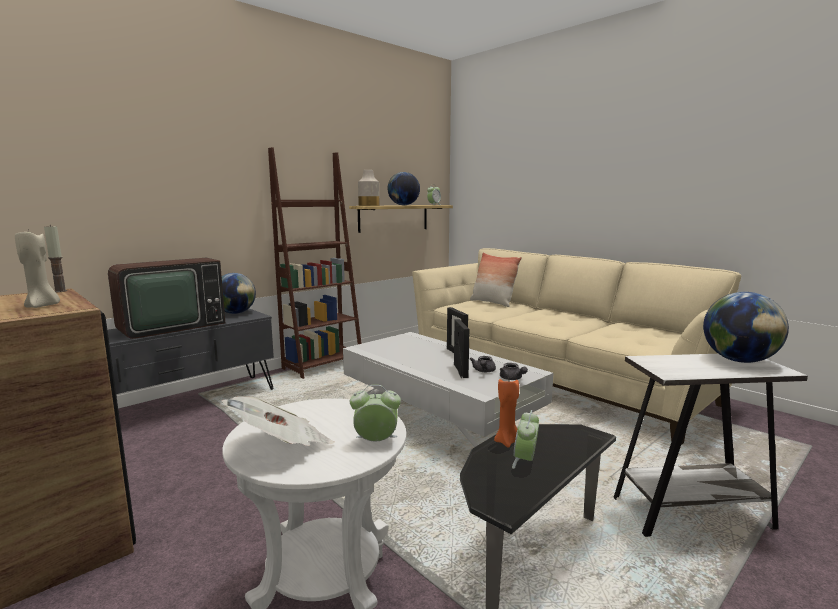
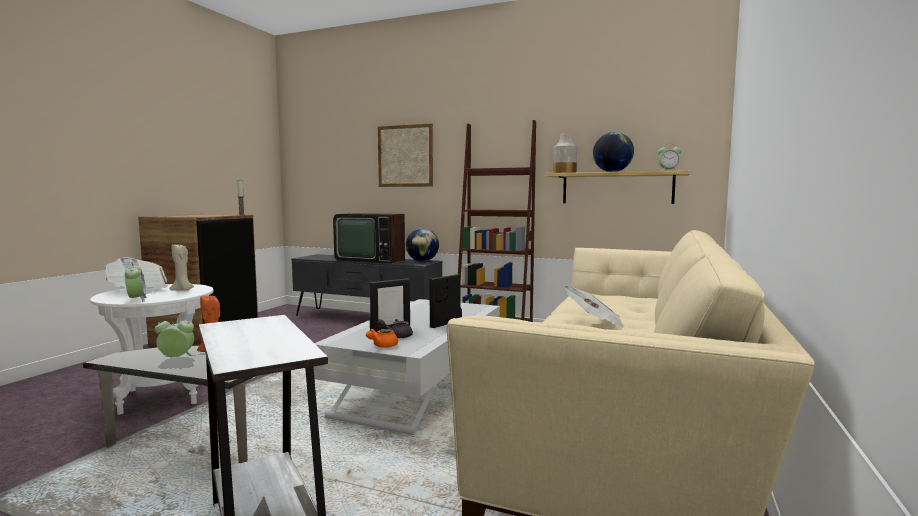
camera: 65 degrees right, 5 degrees down
beige candle [15,229,60,308] -> beige candle moved to [169,243,194,291]
pillow [470,252,522,307] -> none
grey teapot [500,363,528,380] -> orange teapot [366,329,398,348]
globe [703,292,789,363] -> none
none -> picture [378,123,433,187]
none -> newspaper [563,285,625,328]

